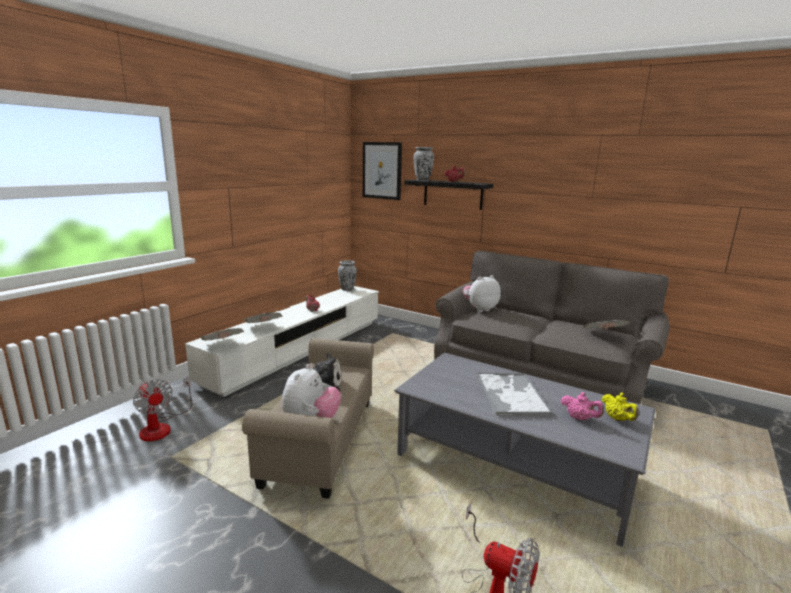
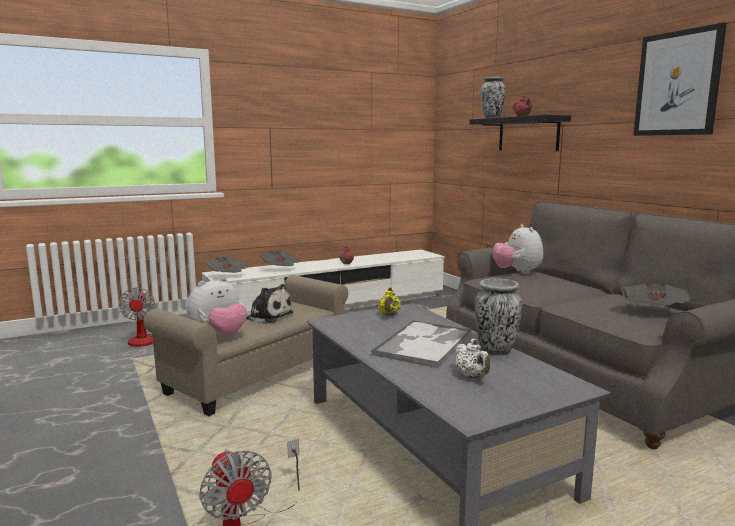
camera: 30 degrees right, 5 degrees down
vase [338,260,357,291] -> vase moved to [475,278,522,355]
picture [363,142,402,200] -> picture moved to [633,23,727,136]
plush toy [463,275,501,312] -> plush toy turned 105 degrees counterclockwise [492,224,543,274]
pink teapot [561,392,604,420] -> white teapot [454,339,490,378]
yellow teapot [602,393,639,421] -> yellow teapot moved to [378,287,401,316]

